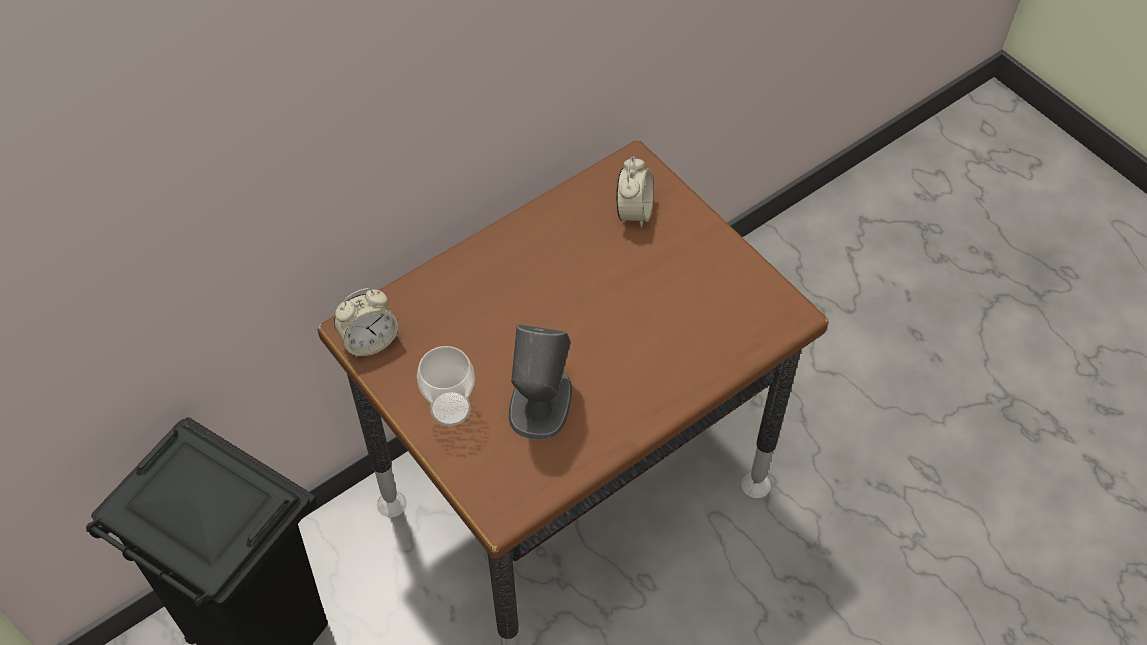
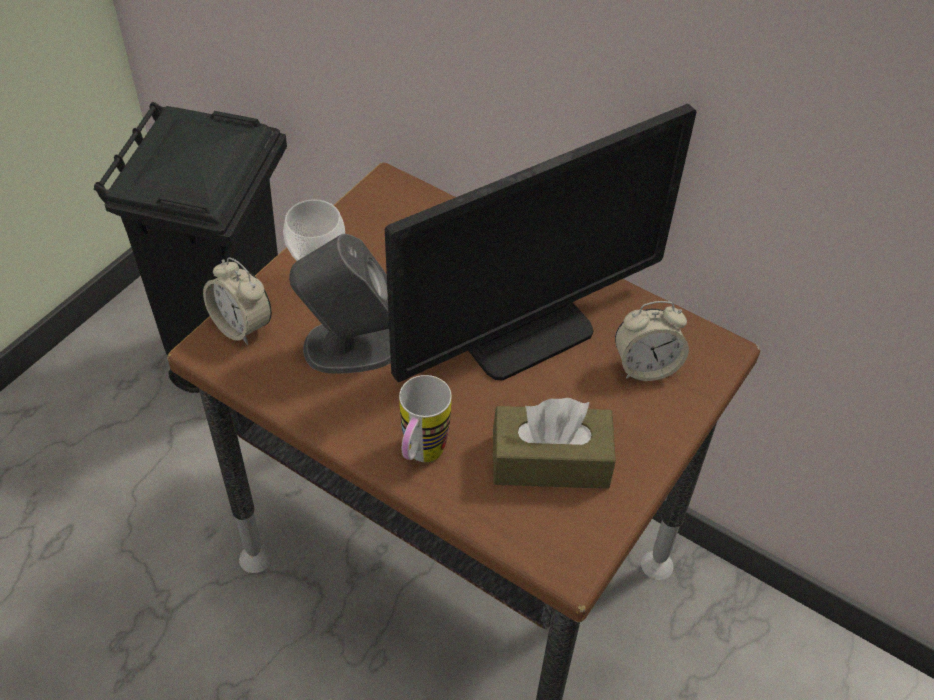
camera: 70 degrees right, 5 degrees down
alarm clock [334,288,398,358] -> alarm clock moved to [203,257,272,345]
none -> monitor [385,104,696,382]
none -> mug [399,375,452,462]
none -> brown tissue box [493,398,616,489]

